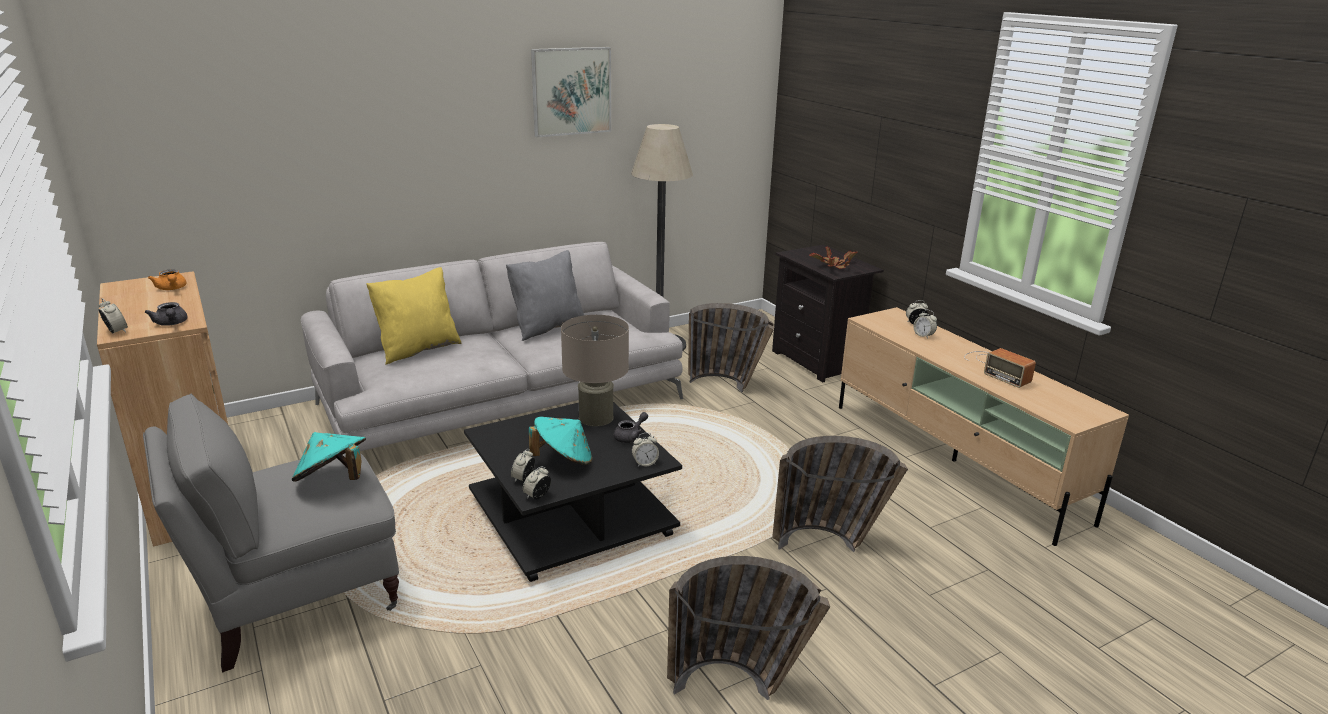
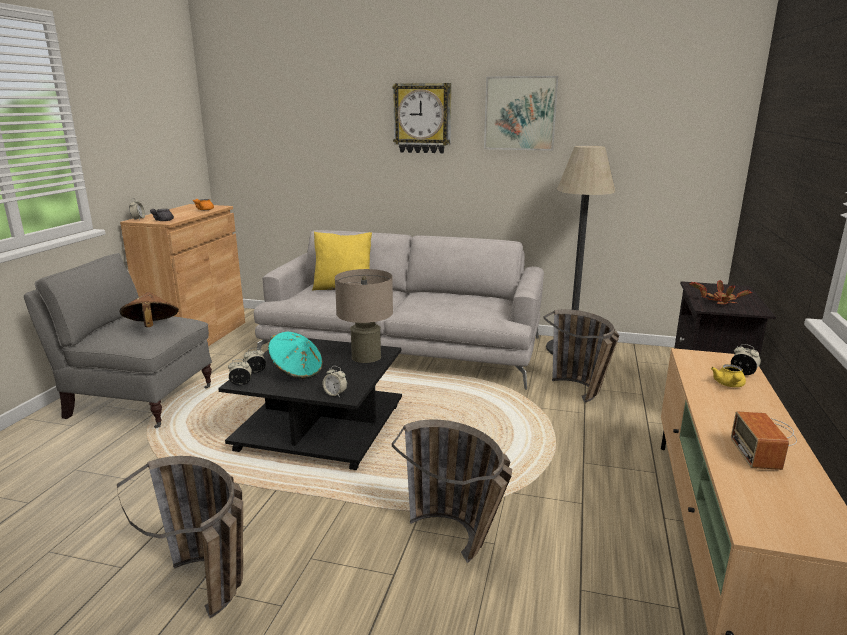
camera: 45 degrees right, 5 degrees down
turquoise hat [292,432,366,482] -> brown hat [120,292,179,327]
grey pillow [506,250,584,341] -> none
grey teapot [614,412,648,443] -> none
alarm clock [913,310,937,339] -> yellow teapot [711,364,746,387]
none -> wall clock [392,83,451,153]

